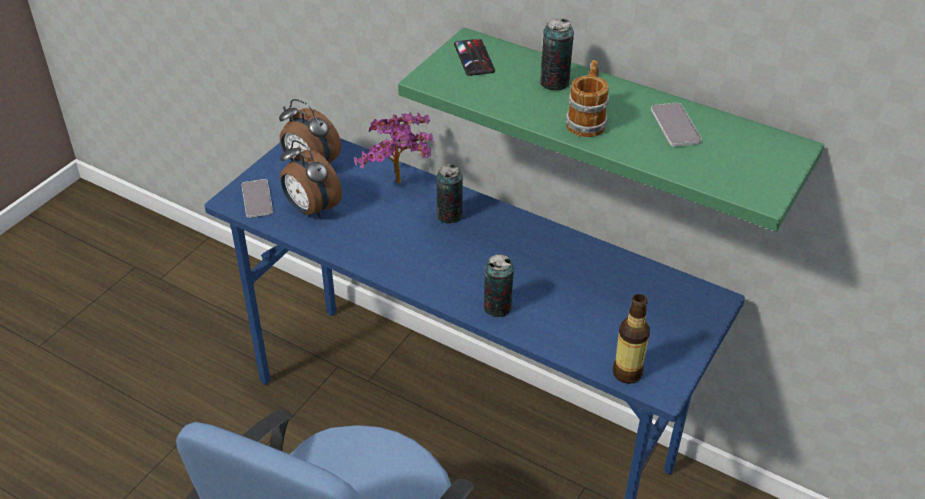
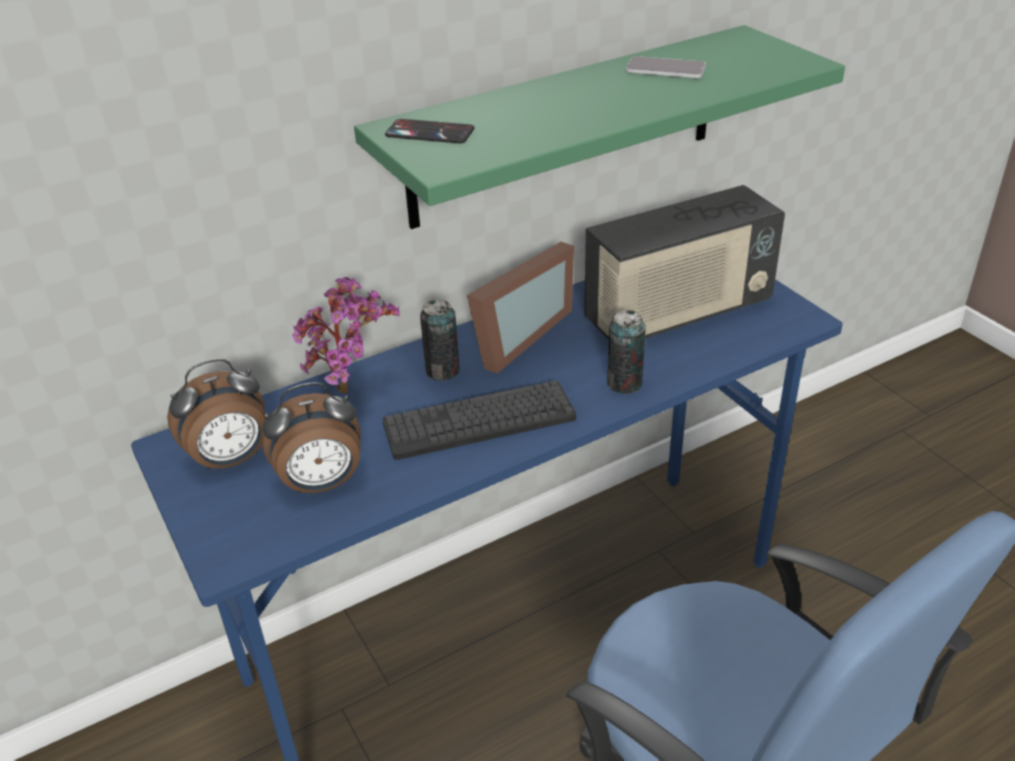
camera: 60 degrees left, 5 degrees down
phone [242,179,273,218] -> none
can [540,18,574,91] -> none
mug [566,60,609,137] -> none
bottle [613,294,650,384] -> none
none -> keyboard [382,380,576,460]
none -> picture frame [467,242,574,374]
none -> radio [584,185,785,340]

